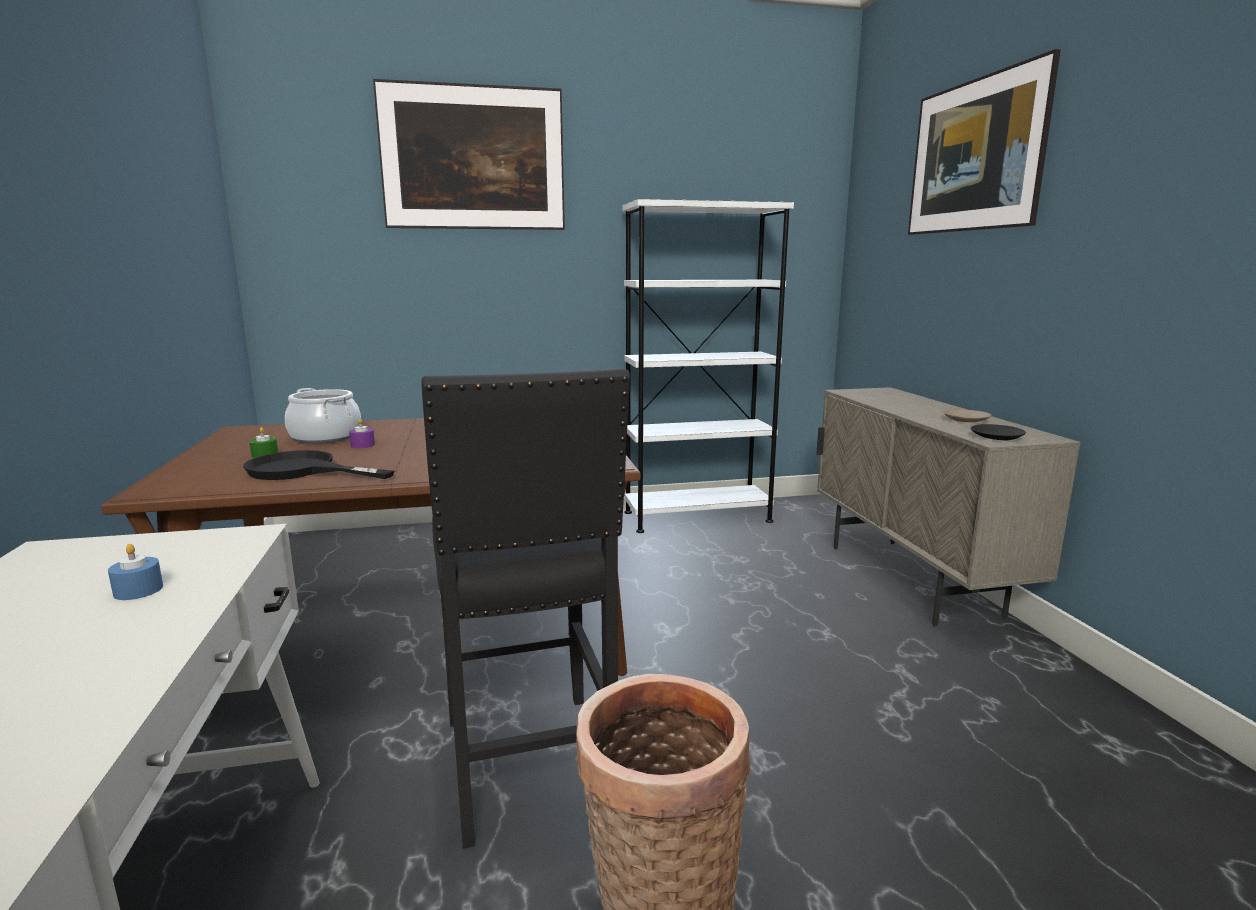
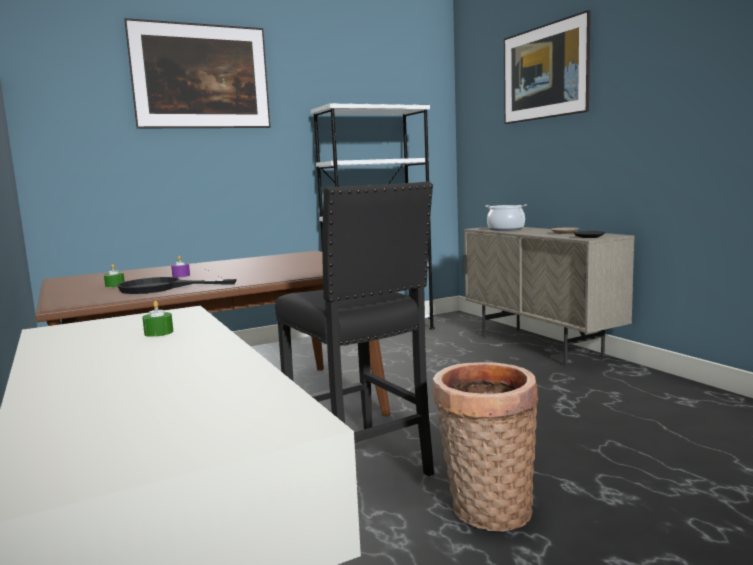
camera: 15 degrees left, 5 degrees down
blue candle [108,544,163,600] -> green candle [142,301,173,337]
cooking pot [285,388,361,444] -> cooking pot moved to [486,204,527,231]

